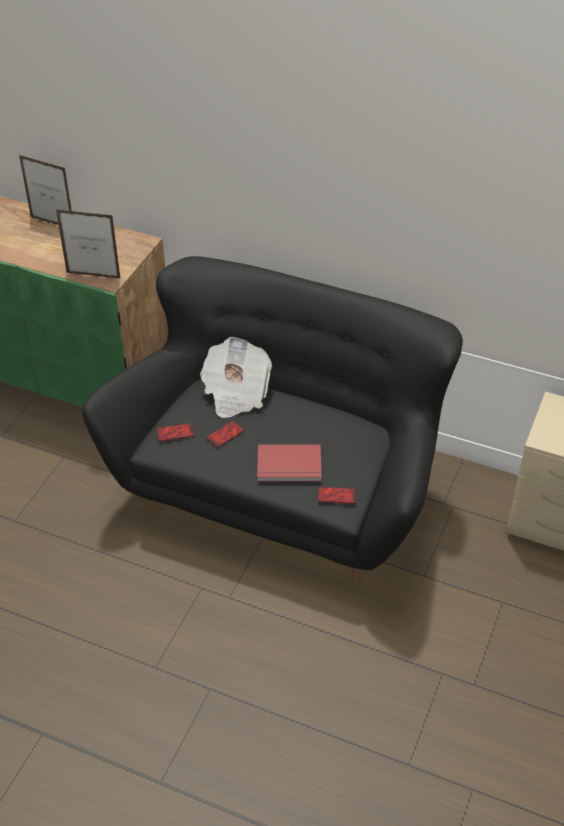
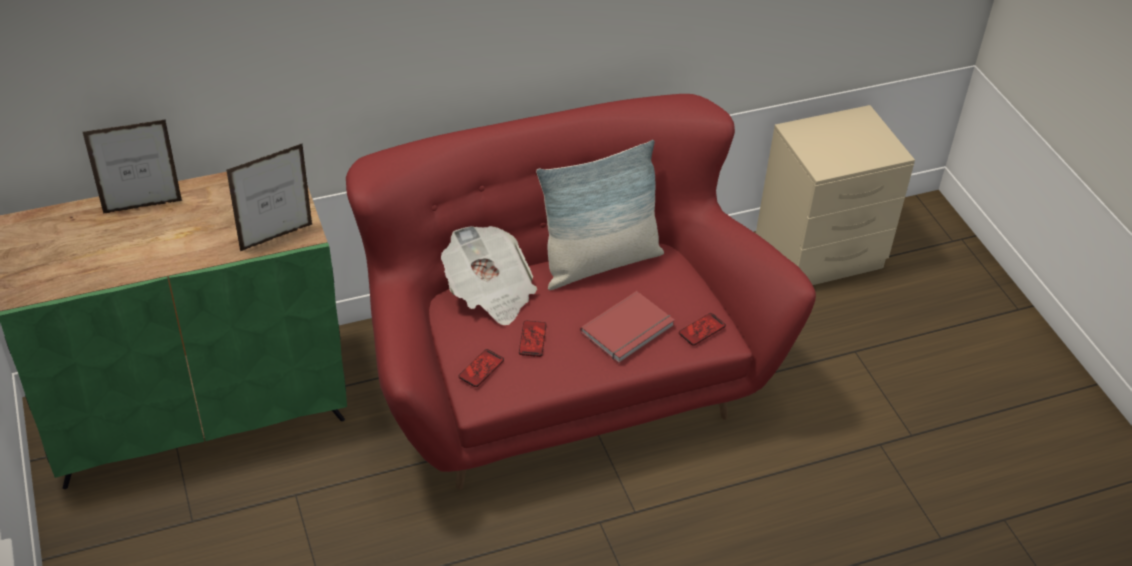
camera: 45 degrees left, 0 degrees up
black sofa [82,256,463,583] -> red sofa [346,94,816,490]
none -> pillow [536,140,664,290]

